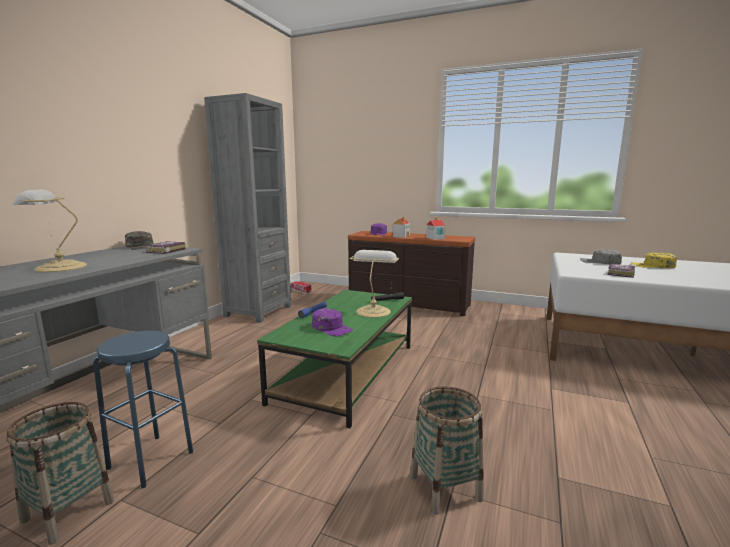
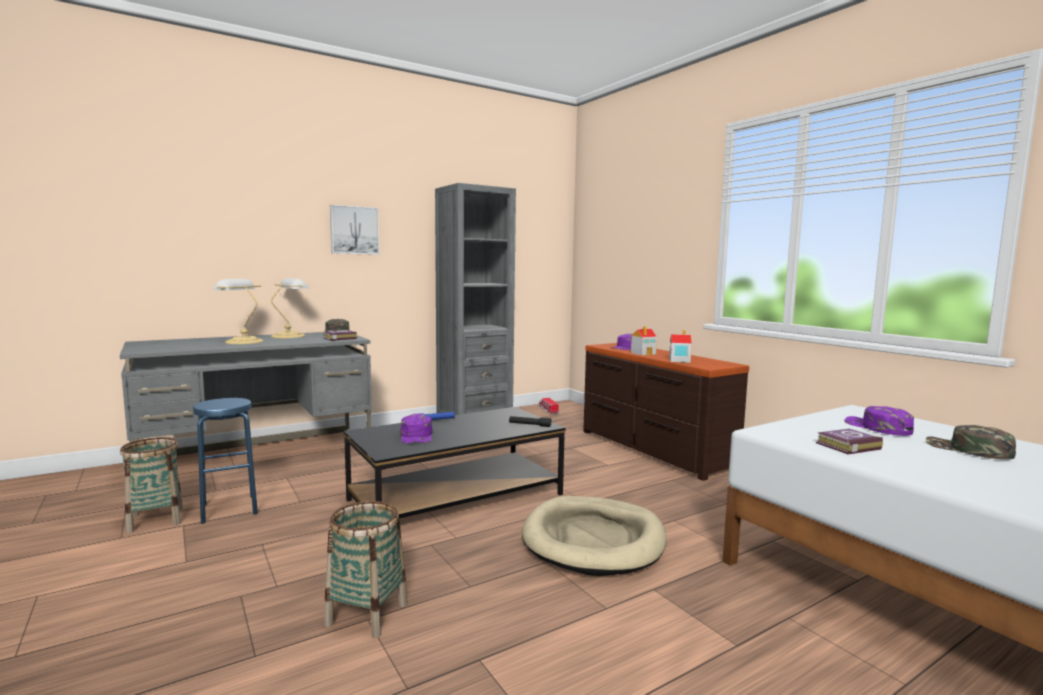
camera: 35 degrees right, 5 degrees down
green coffee table [257,290,412,428] -> black coffee table [343,407,566,519]
table lamp [350,250,399,318] -> table lamp moved to [271,278,309,338]
grey cap [580,250,622,264] -> purple cap [844,406,914,436]
yellow cap [631,253,677,268] -> green cap [926,425,1016,460]
none -> picture [330,205,380,255]
none -> beige dog bed [522,496,666,576]

